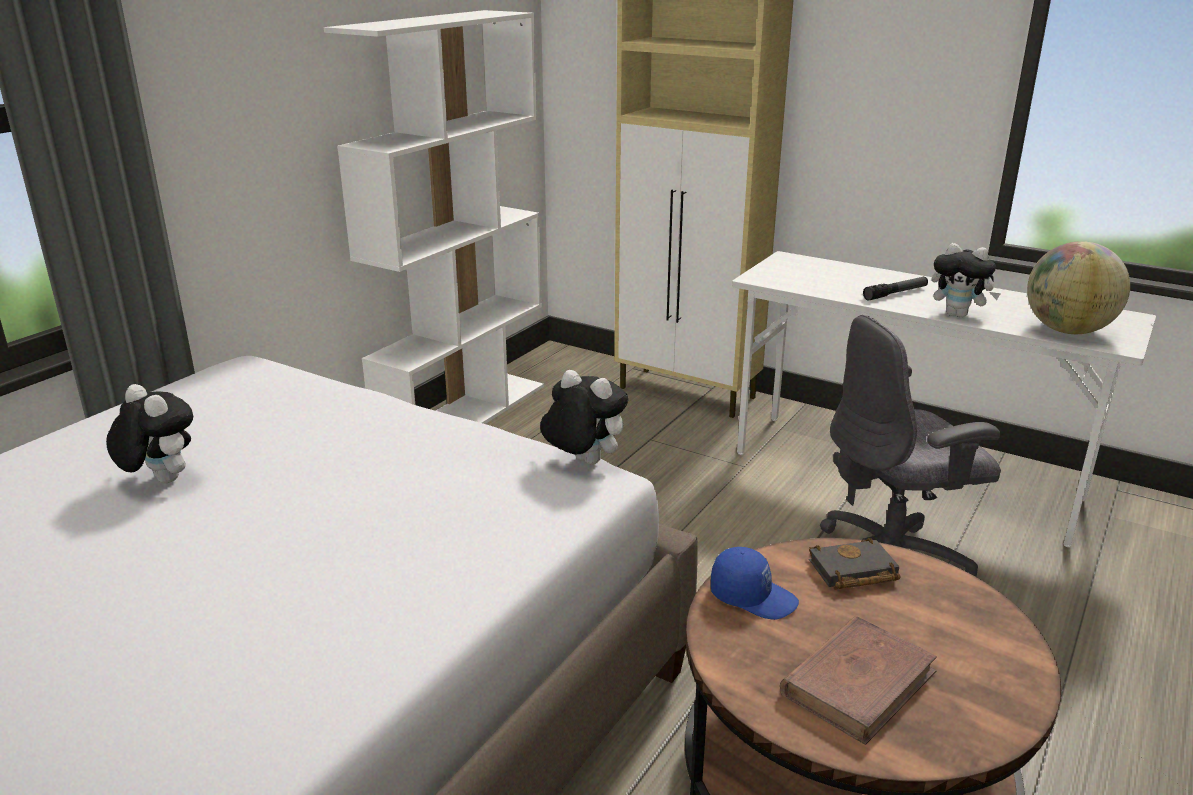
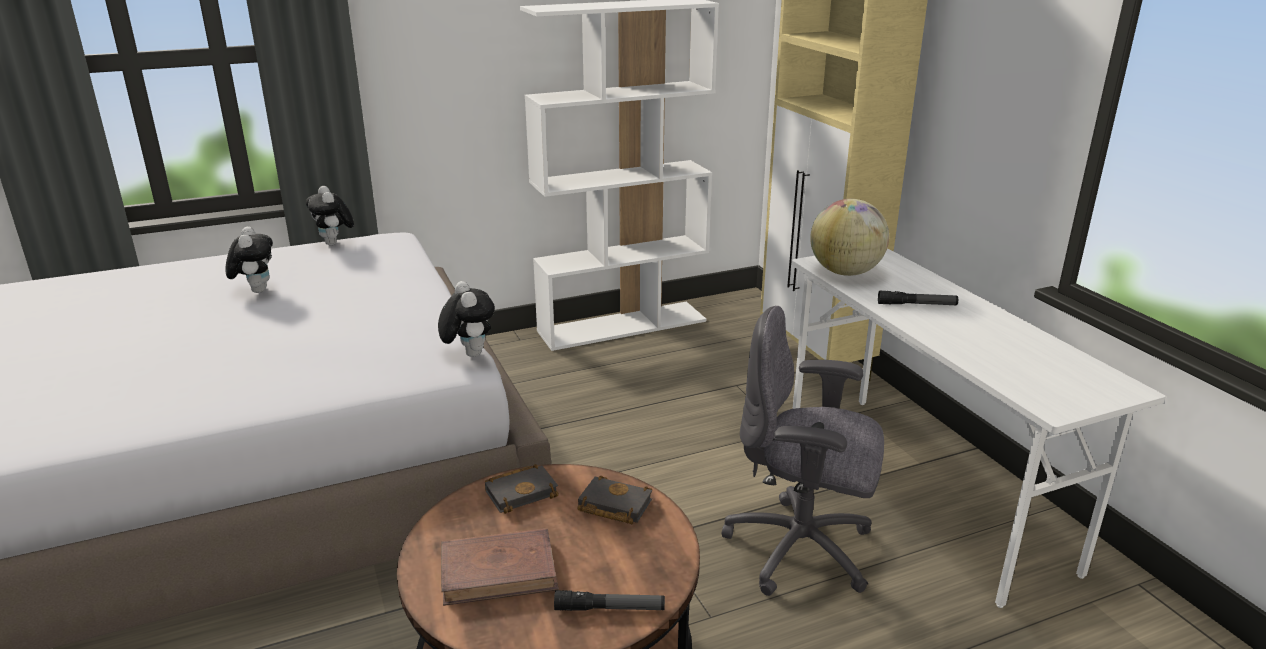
camera: 35 degrees right, 0 degrees up
blue cap [711,547,799,620] -> black book [485,464,559,514]
plush toy [932,243,1001,318] -> plush toy moved to [306,186,354,245]
globe [1027,241,1130,334] -> globe moved to [810,199,889,276]
none -> flashlight [554,590,665,611]

